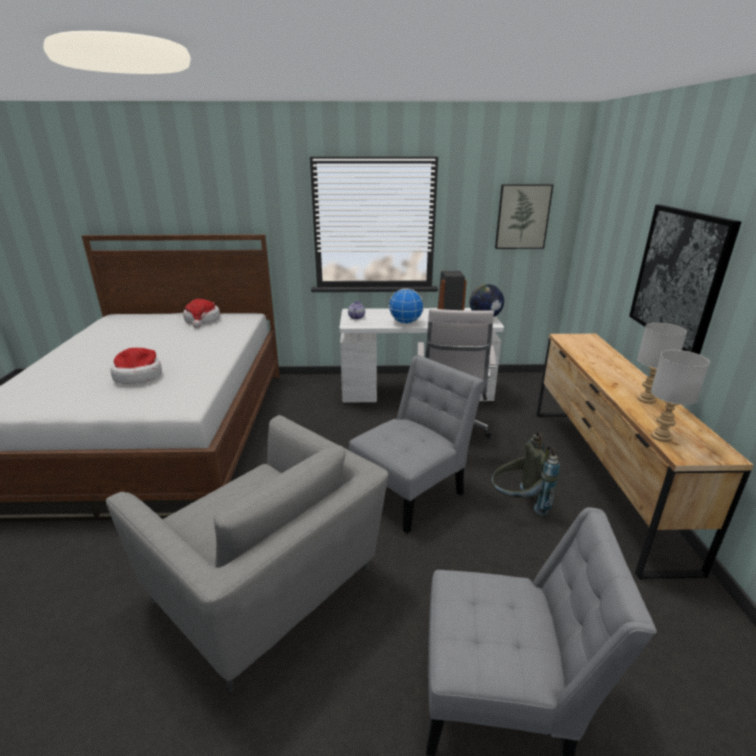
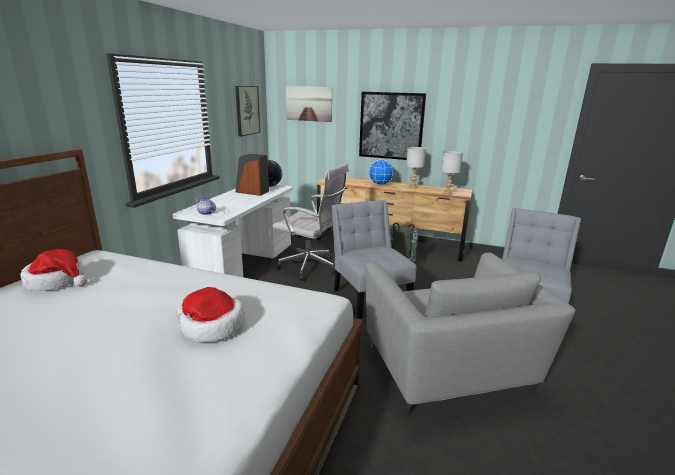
camera: 70 degrees left, 5 degrees down
grey armchair [106,415,388,692] -> grey armchair turned 105 degrees clockwise [365,252,575,417]
globe [389,288,424,324] -> globe moved to [369,159,394,185]
none -> picture [286,86,332,122]

